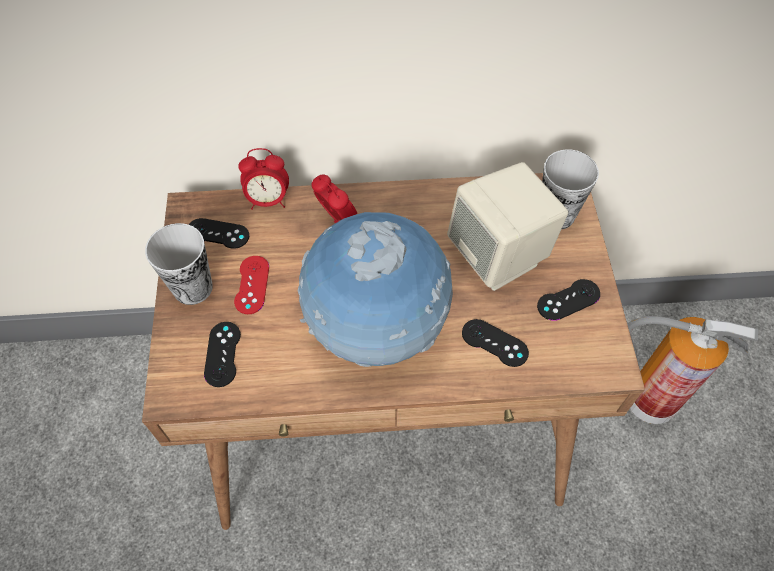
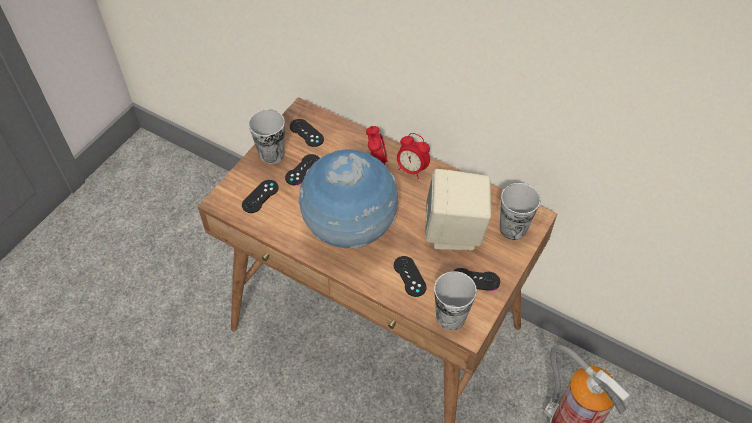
camera: 35 degrees right, 5 degrees down
red game controller [234,256,269,314] -> black game controller [285,154,320,185]
alarm clock [238,148,289,210] -> alarm clock moved to [397,133,430,179]
none -> cup [434,271,477,330]

